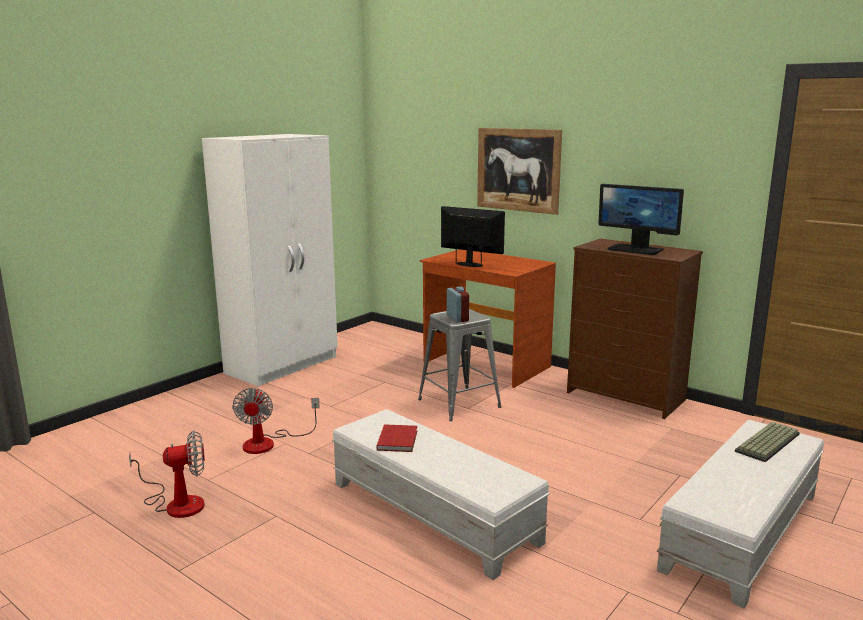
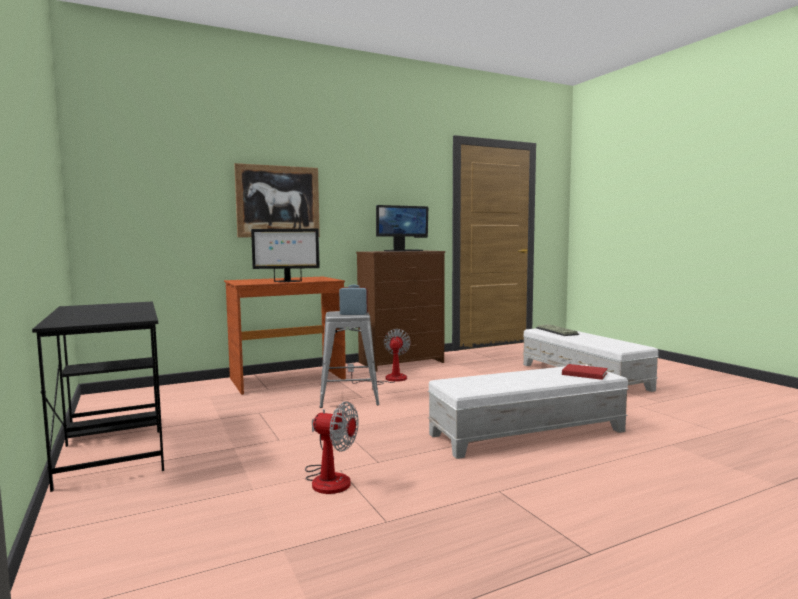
camera: 65 degrees left, 10 degrees down
fan [129,431,205,518] -> fan moved to [348,329,411,385]
white wardrobe [202,134,338,387] -> black desk [32,301,164,492]
red book [377,424,417,452] -> red book moved to [562,364,608,380]
monitor [441,206,505,267] -> monitor turned 150 degrees counterclockwise [251,229,320,282]

